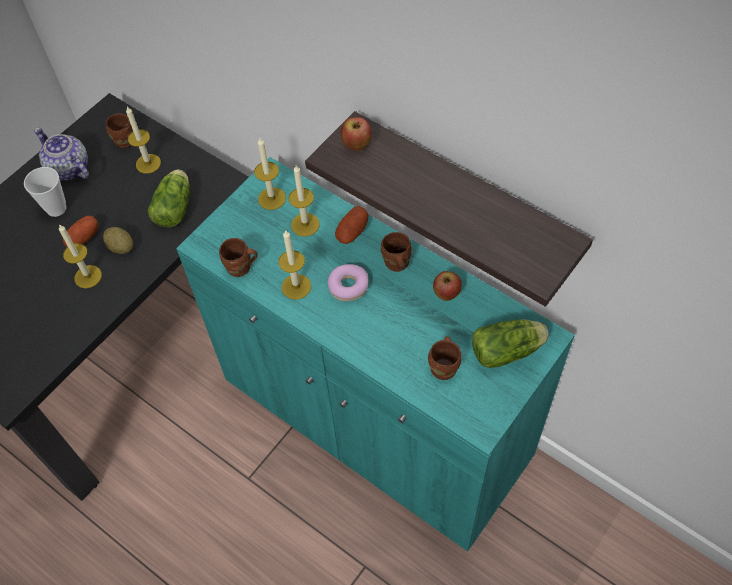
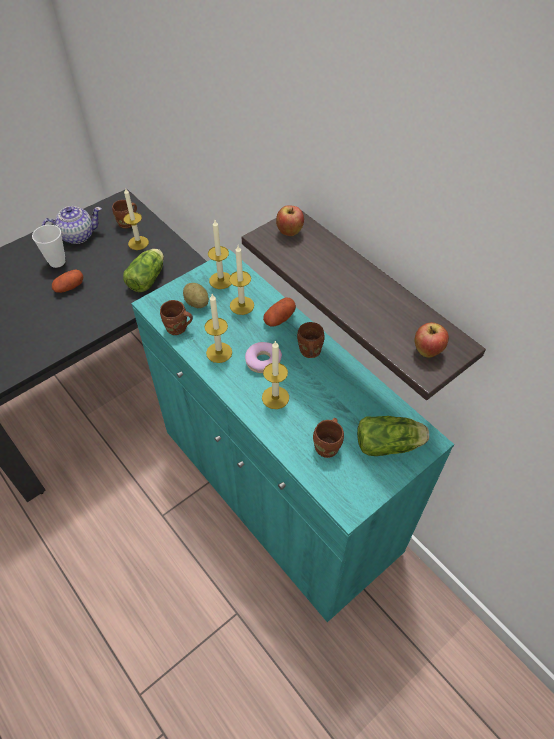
camera: 10 degrees right, 5 degrees down
teapot [34,128,89,181] -> teapot turned 105 degrees clockwise [42,206,102,244]
candle [59,224,102,288] -> candle moved to [262,341,289,409]
potato [103,227,133,254] -> potato moved to [183,283,209,308]
apple [433,271,462,301] -> apple moved to [414,322,449,357]

